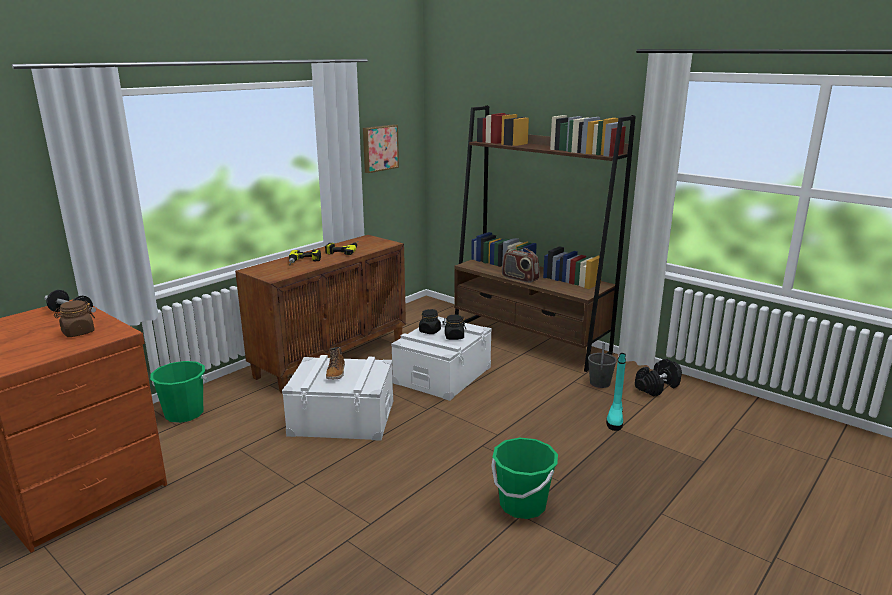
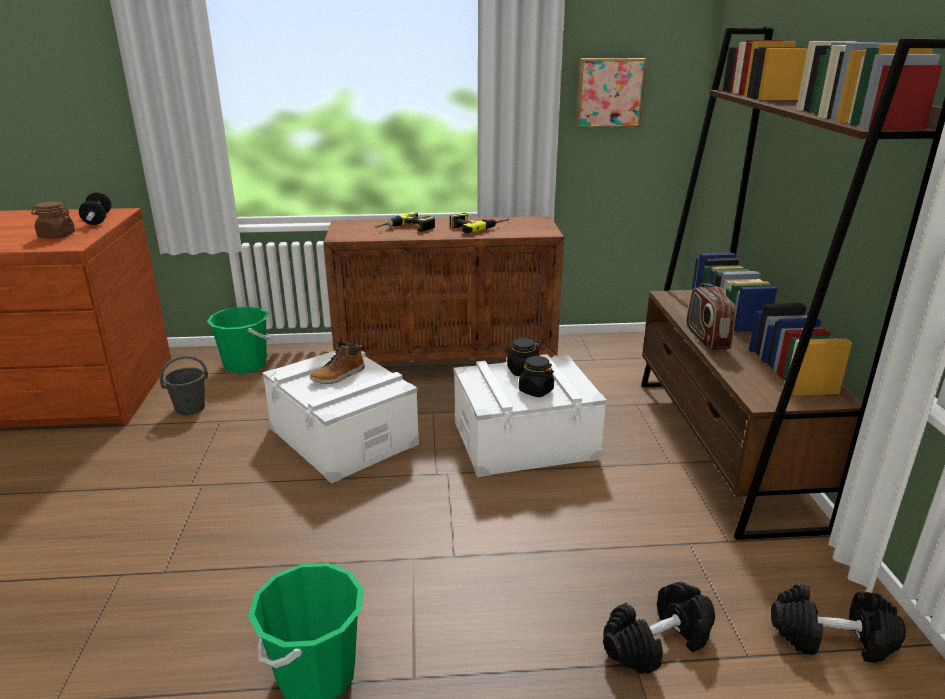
camera: 45 degrees right, 5 degrees up
grey bucket [588,343,617,388] -> grey bucket moved to [160,355,208,416]
turquoise boot [606,353,626,431] -> black dumbbell [603,582,715,674]

